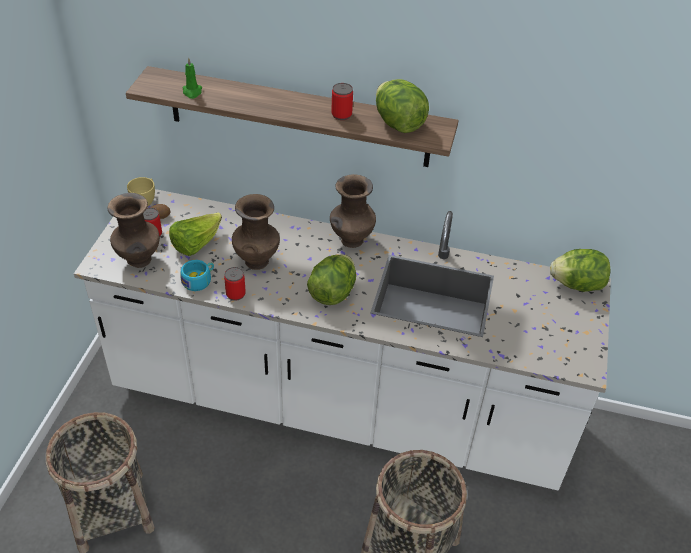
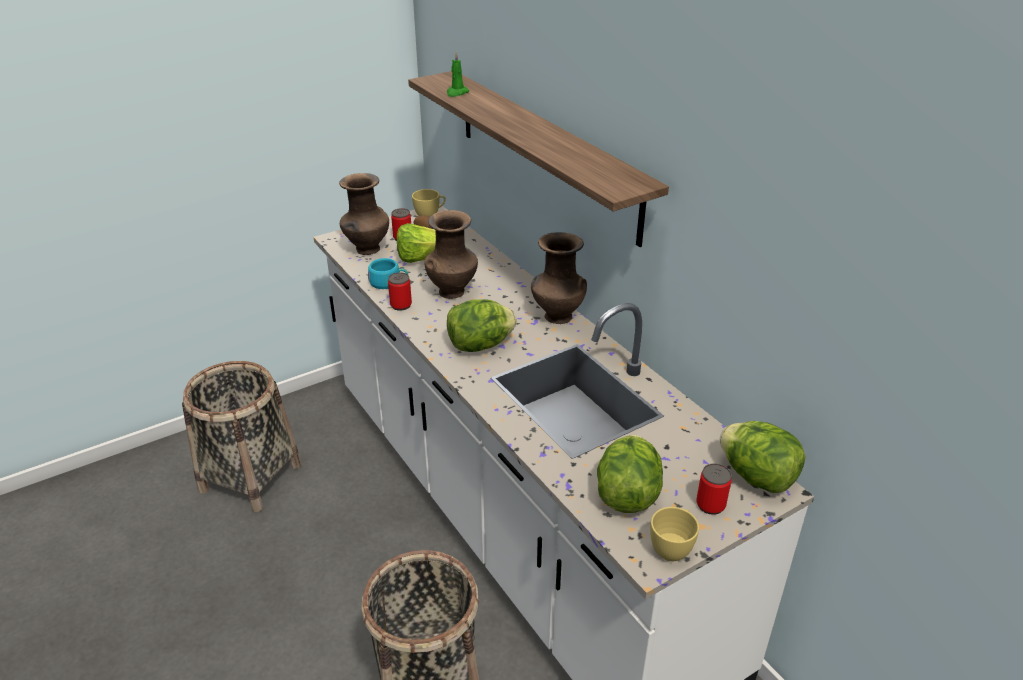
camera: 45 degrees right, 10 degrees down
can [331,83,353,120] -> can moved to [696,463,732,515]
lettuce [376,79,429,133] -> lettuce moved to [597,435,663,513]
none -> yellow cup [650,507,699,561]

